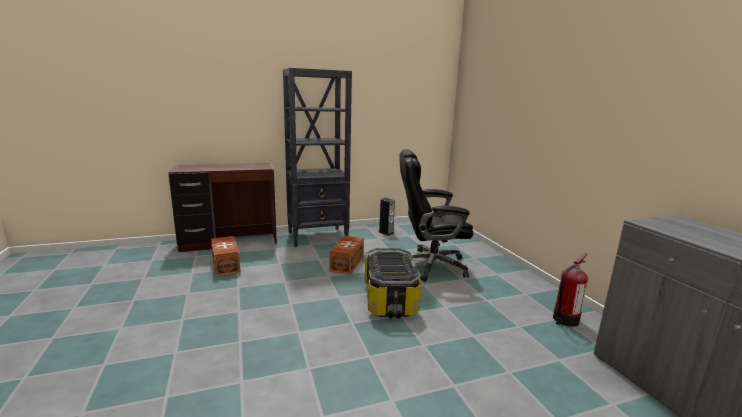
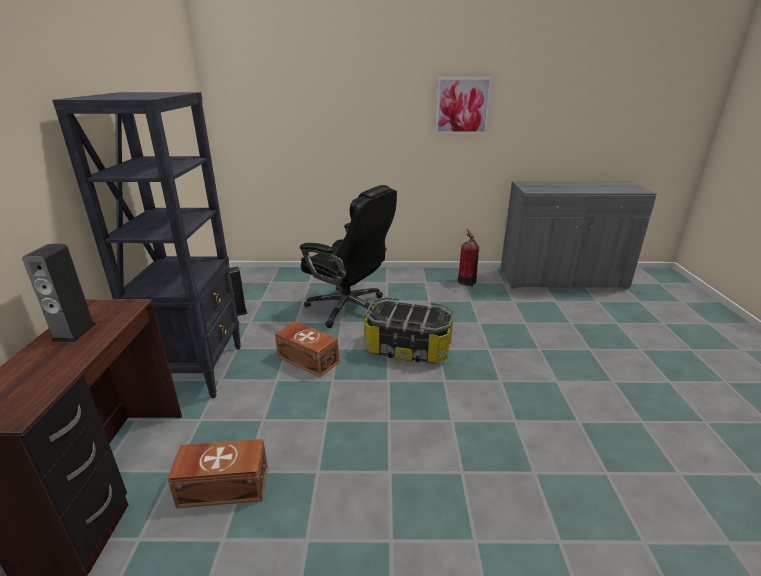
camera: 70 degrees left, 10 degrees up
black office chair [399,149,473,282] -> black office chair turned 75 degrees counterclockwise [300,185,397,328]
none -> speaker [22,244,96,343]
none -> picture [435,78,492,134]

